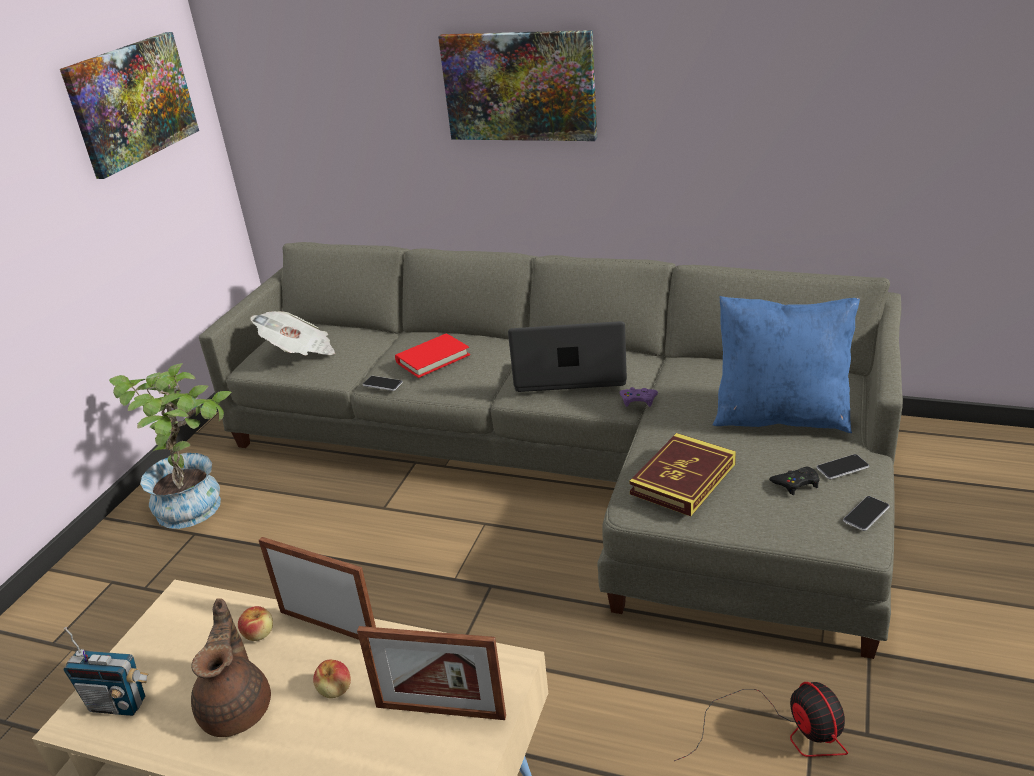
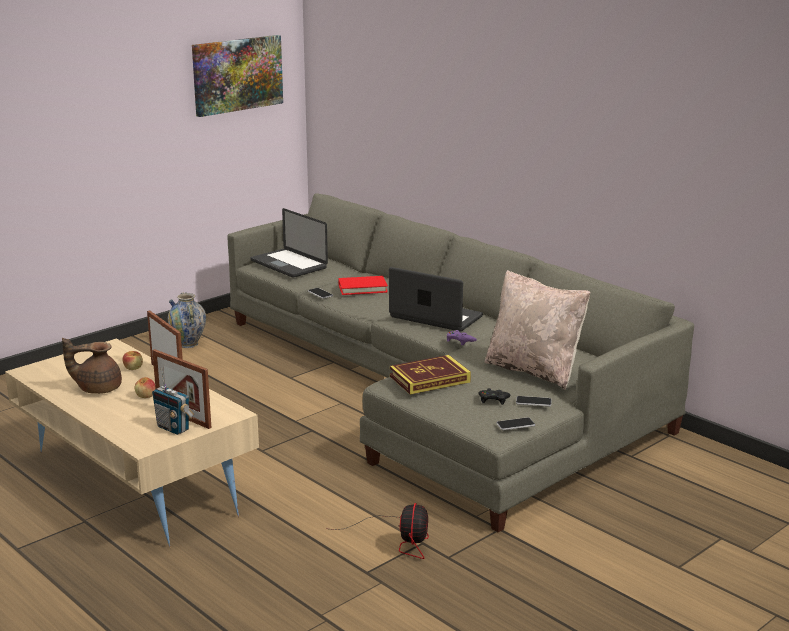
camera: 25 degrees right, 10 degrees down
radio [63,627,148,716] -> radio moved to [152,367,194,435]
potted plant [109,363,231,529] -> vase [168,292,206,348]
brown teapot [191,598,271,737] -> brown teapot turned 120 degrees counterclockwise [62,338,122,394]
newspaper [251,311,335,356] -> laptop [251,208,328,278]
picture [438,30,597,141] -> none
blue pillow [713,296,860,433] -> beige pillow [485,270,591,390]

